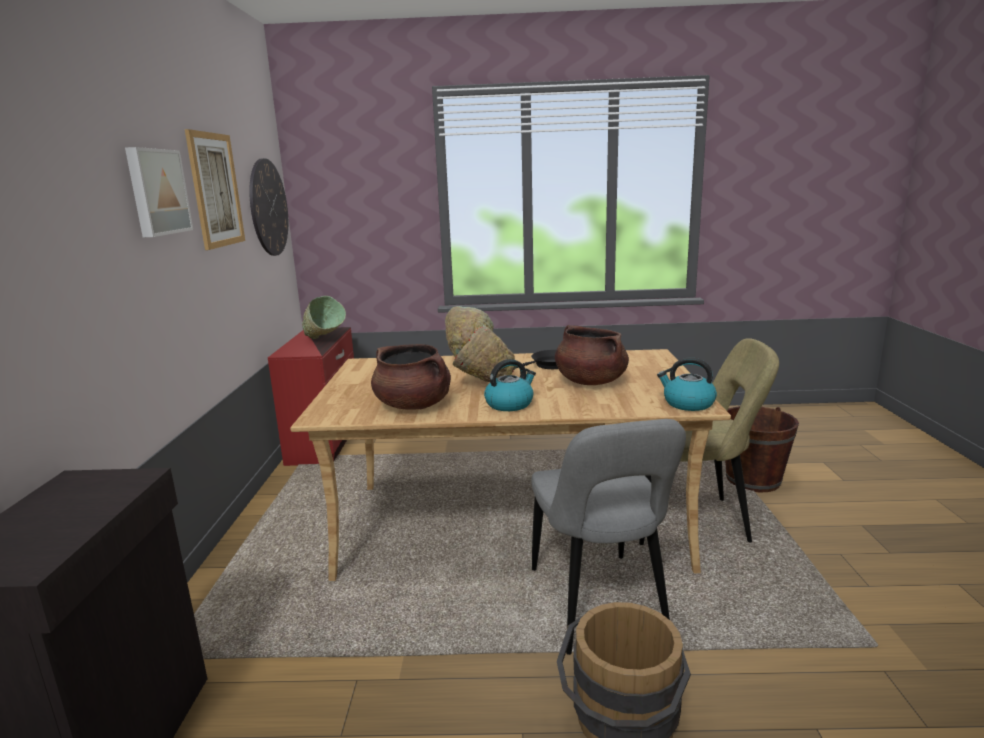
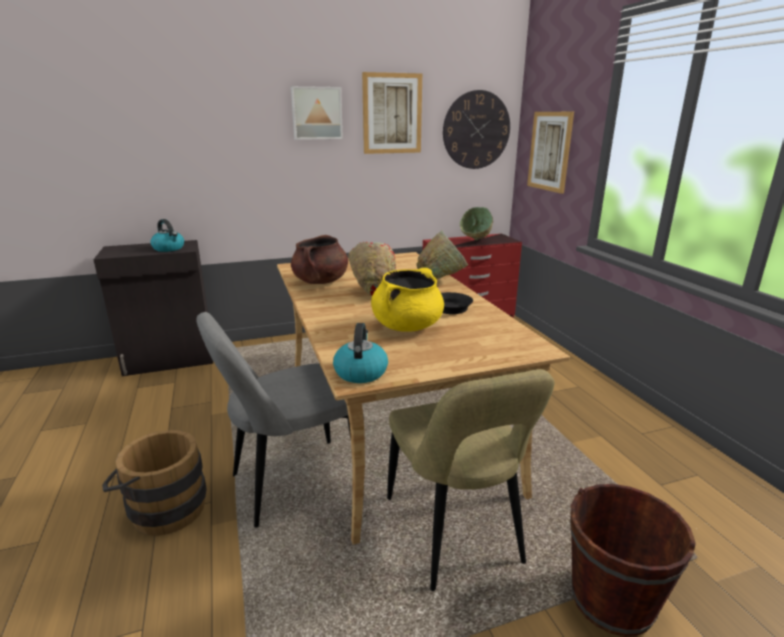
camera: 70 degrees right, 5 degrees up
kettle [484,359,536,411] -> kettle moved to [150,219,184,252]
brown cooking pot [555,325,629,385] -> yellow cooking pot [371,268,444,332]
none -> picture [527,112,574,194]

